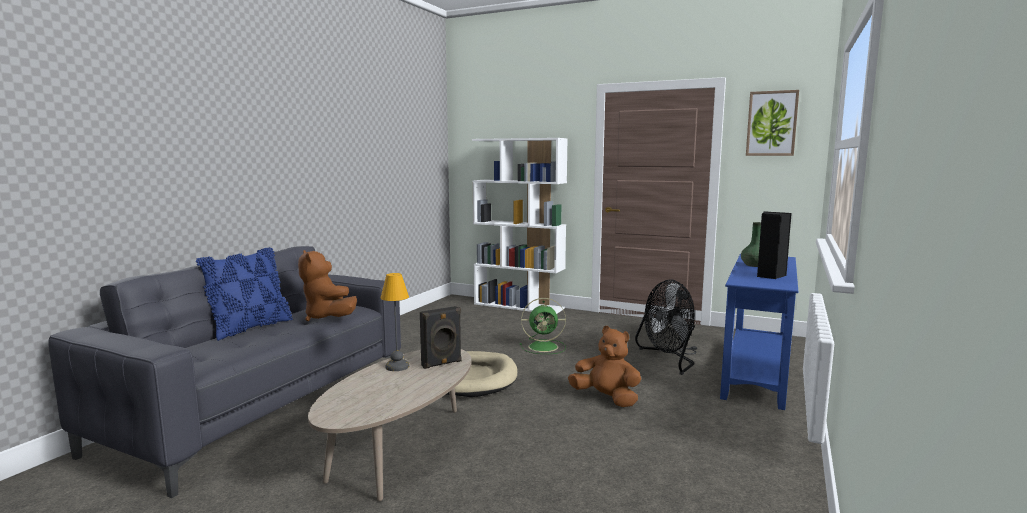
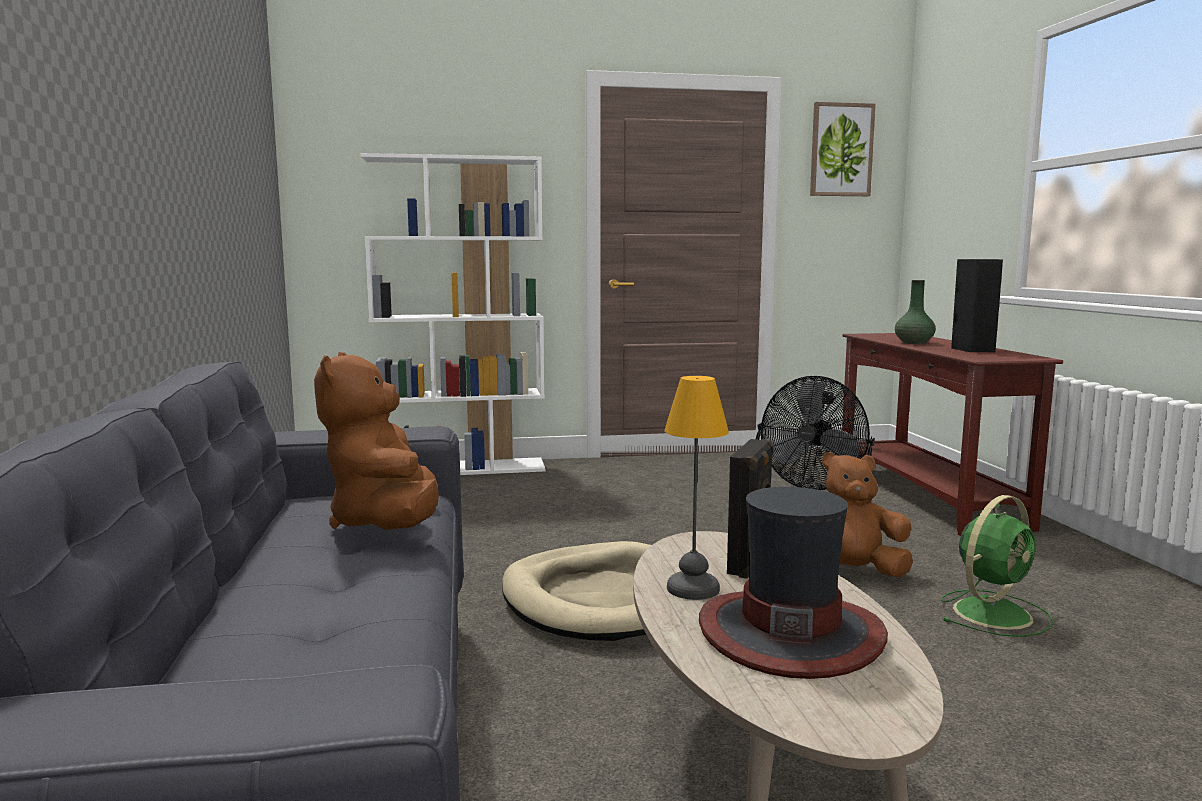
camera: 35 degrees left, 0 degrees up
blue pillow [196,247,293,341] -> none
brown plush toy [298,250,357,321] -> brown plush toy turned 60 degrees clockwise [314,352,439,530]
green fan [520,298,566,354] -> green fan moved to [941,495,1054,637]
blue console table [720,253,798,410] -> brown console table [842,333,1063,536]
none -> hat [699,487,888,679]

